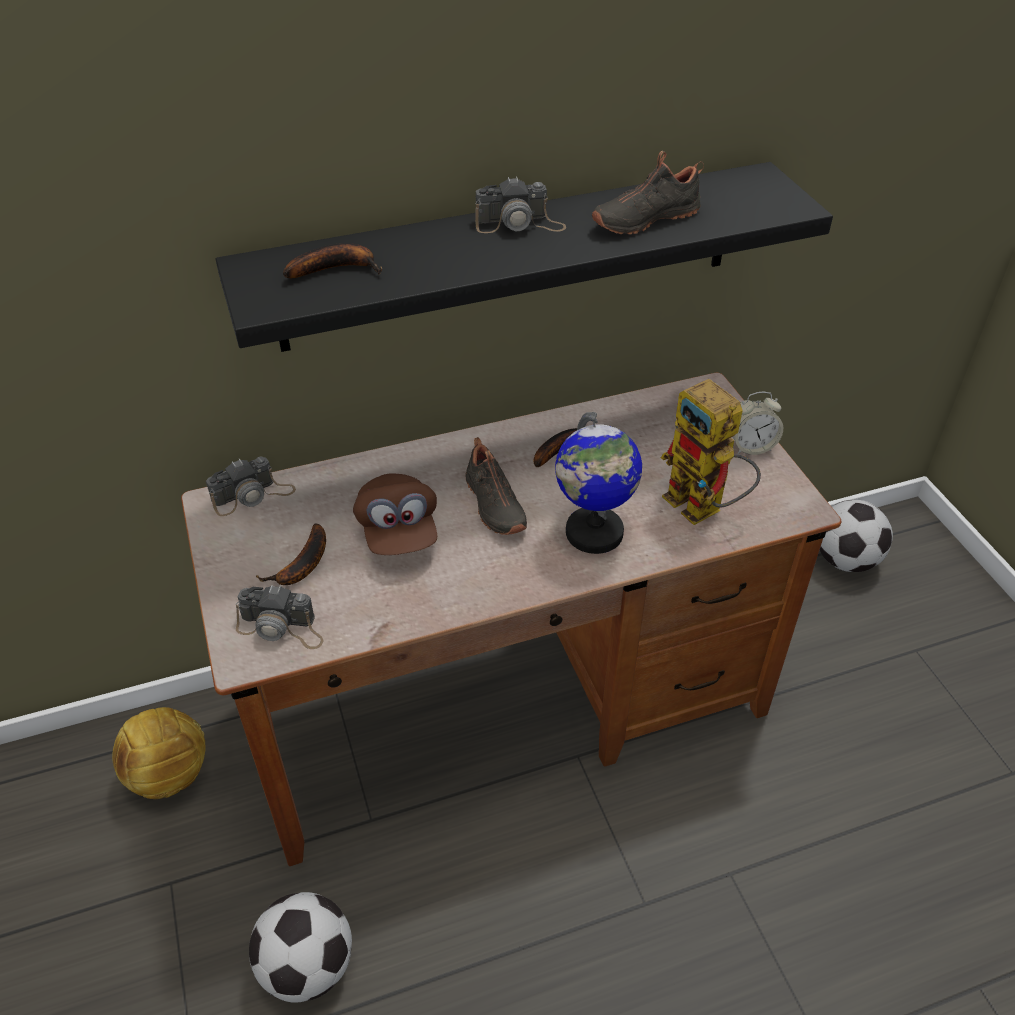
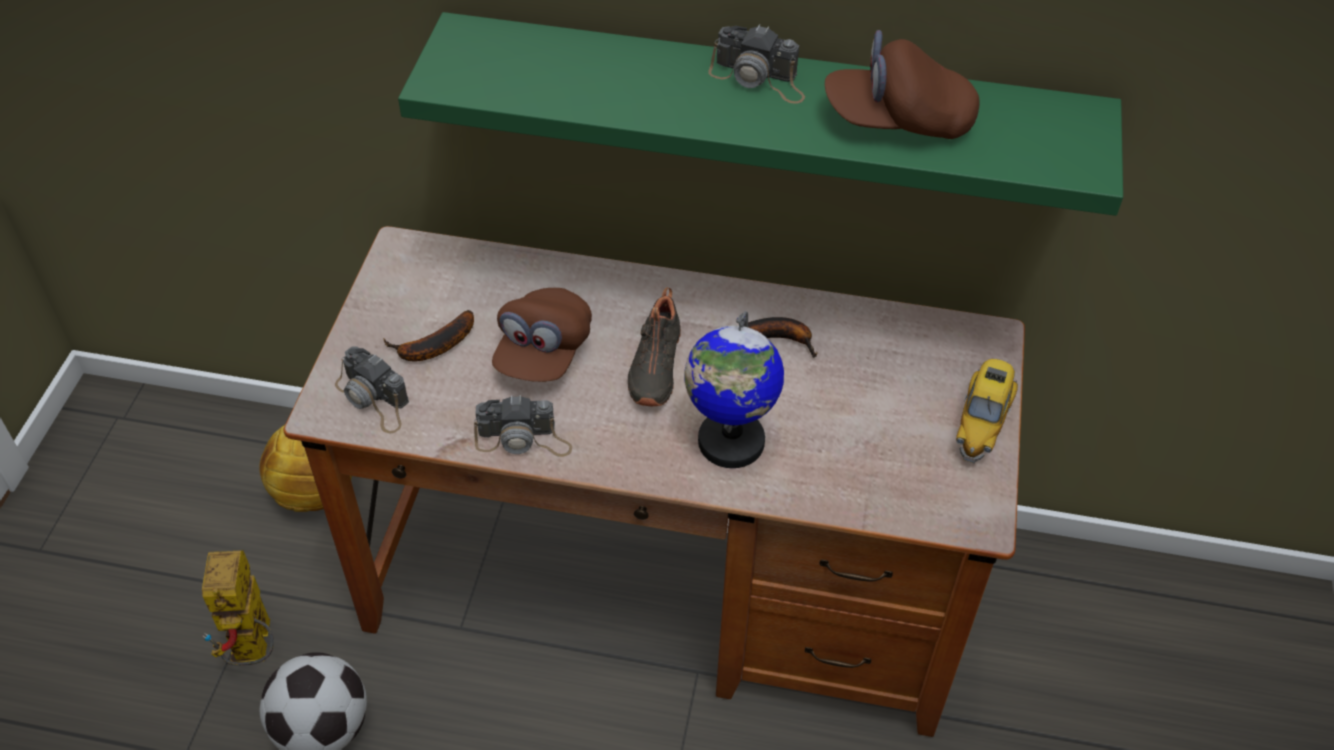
camera: 30 degrees right, 5 degrees up
camera [206,457,296,516] -> camera moved to [474,395,572,457]
black shelf [215,162,833,352] -> green shelf [398,12,1123,216]
banana [283,243,382,278] -> none
black shoe [592,151,704,235] -> brown cap [825,30,980,139]
toy robot [661,379,761,525] -> toy robot moved to [202,550,274,666]
alarm clock [733,392,783,455] -> toy car [956,359,1018,463]
football [820,500,893,572] -> none

